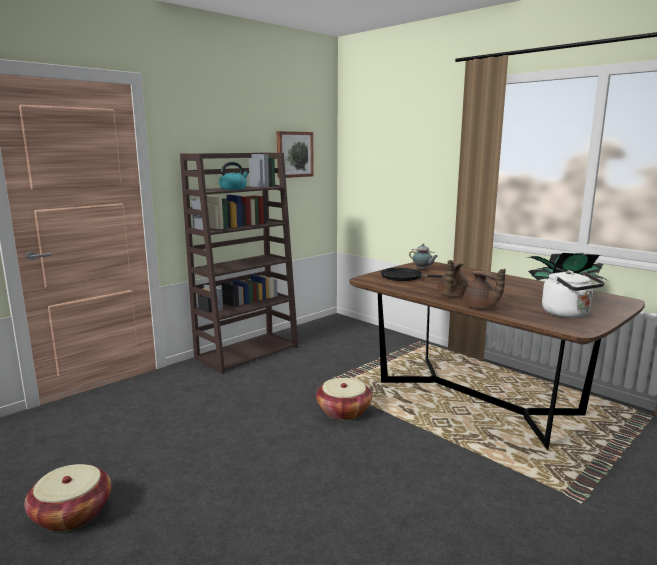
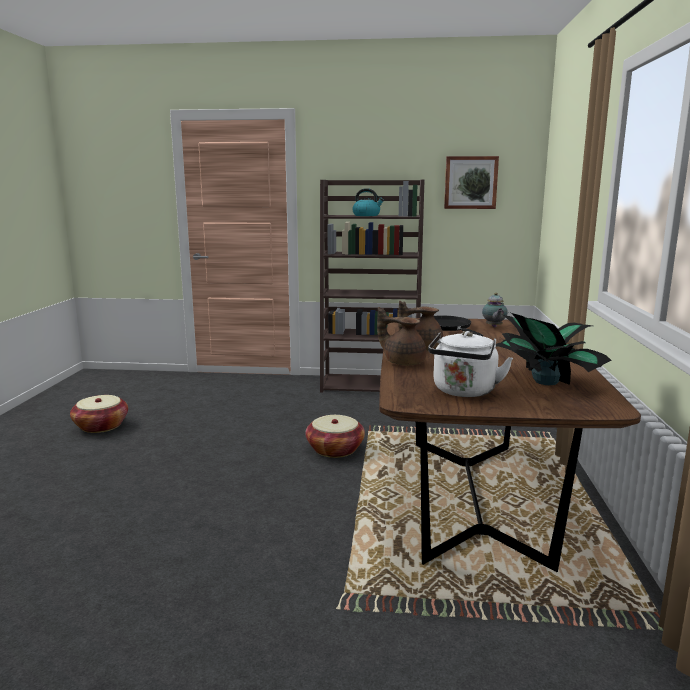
camera: 50 degrees right, 0 degrees up
brown teapot [463,269,506,309] -> brown teapot turned 105 degrees clockwise [377,307,426,366]

